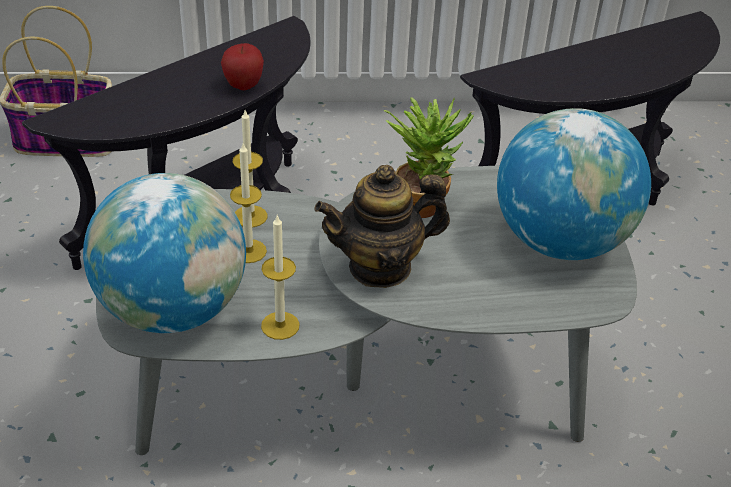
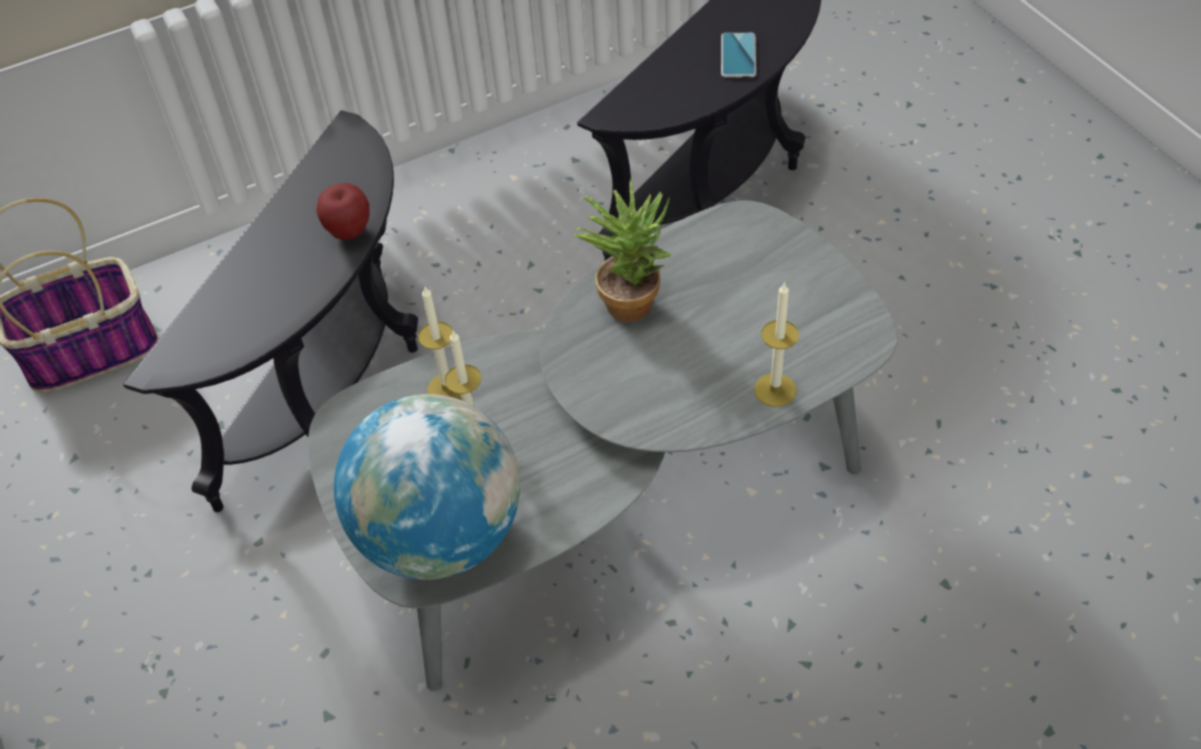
camera: 20 degrees left, 10 degrees up
candle [261,214,300,340] -> candle moved to [754,282,799,407]
teapot [315,165,450,288] -> none
globe [497,108,651,260] -> none
none -> phone [721,33,756,77]

